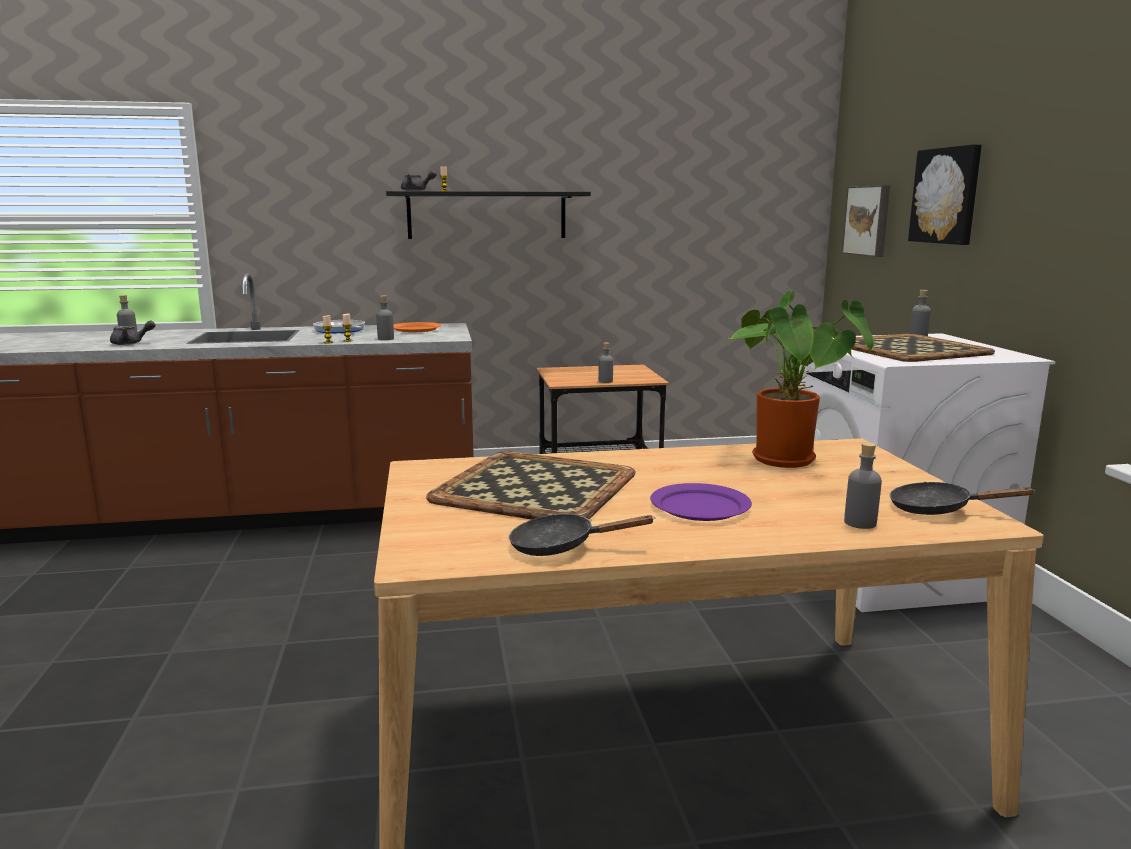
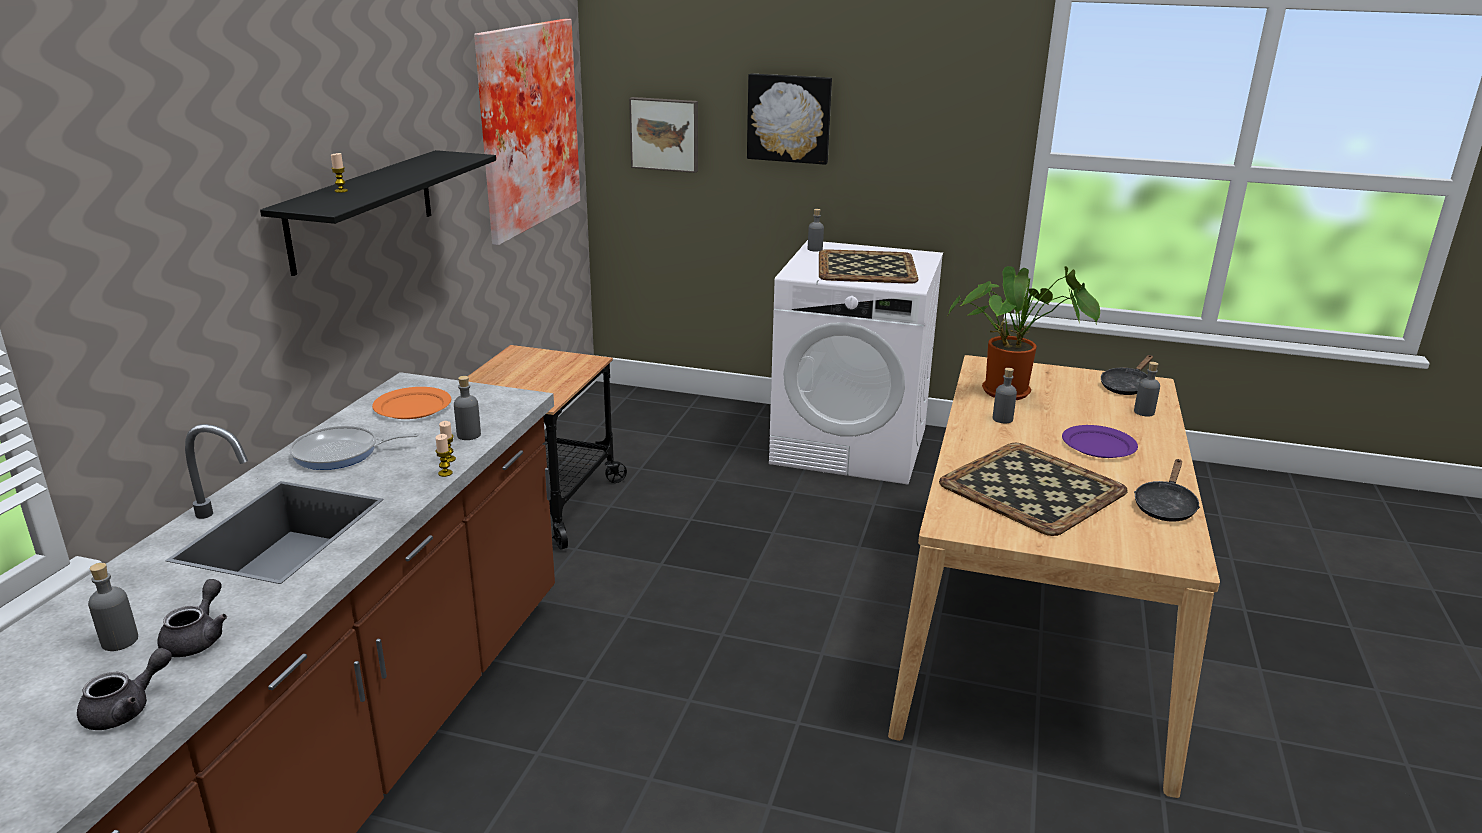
camera: 65 degrees left, 10 degrees up
grey teapot [401,170,437,191] -> grey teapot moved to [77,648,172,730]
grey bottle [598,343,613,383] -> grey bottle moved to [993,368,1017,423]
none -> picture [474,19,580,245]

